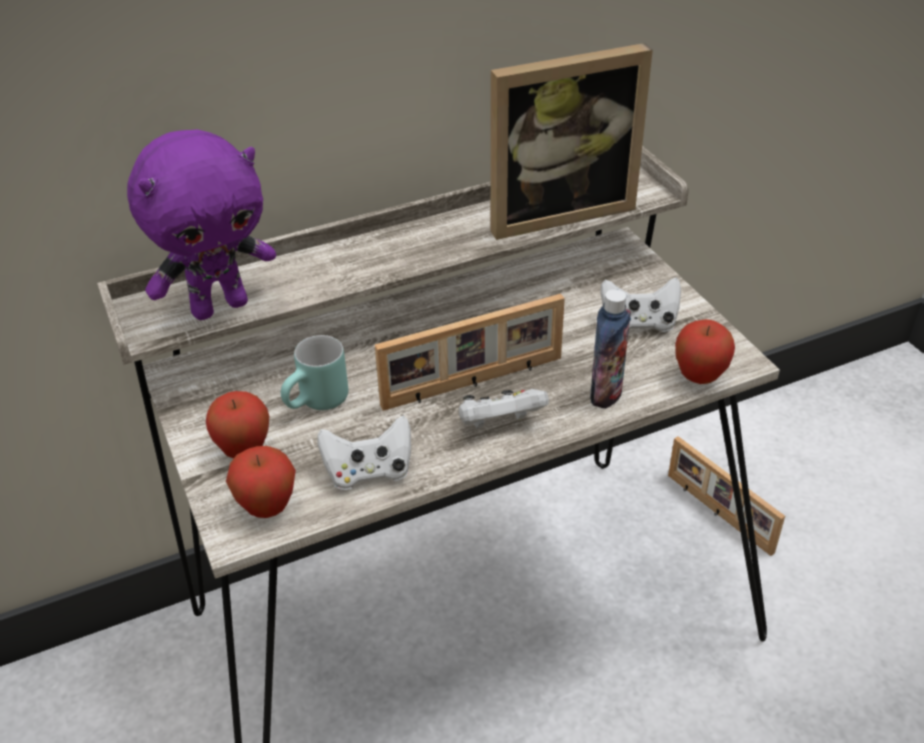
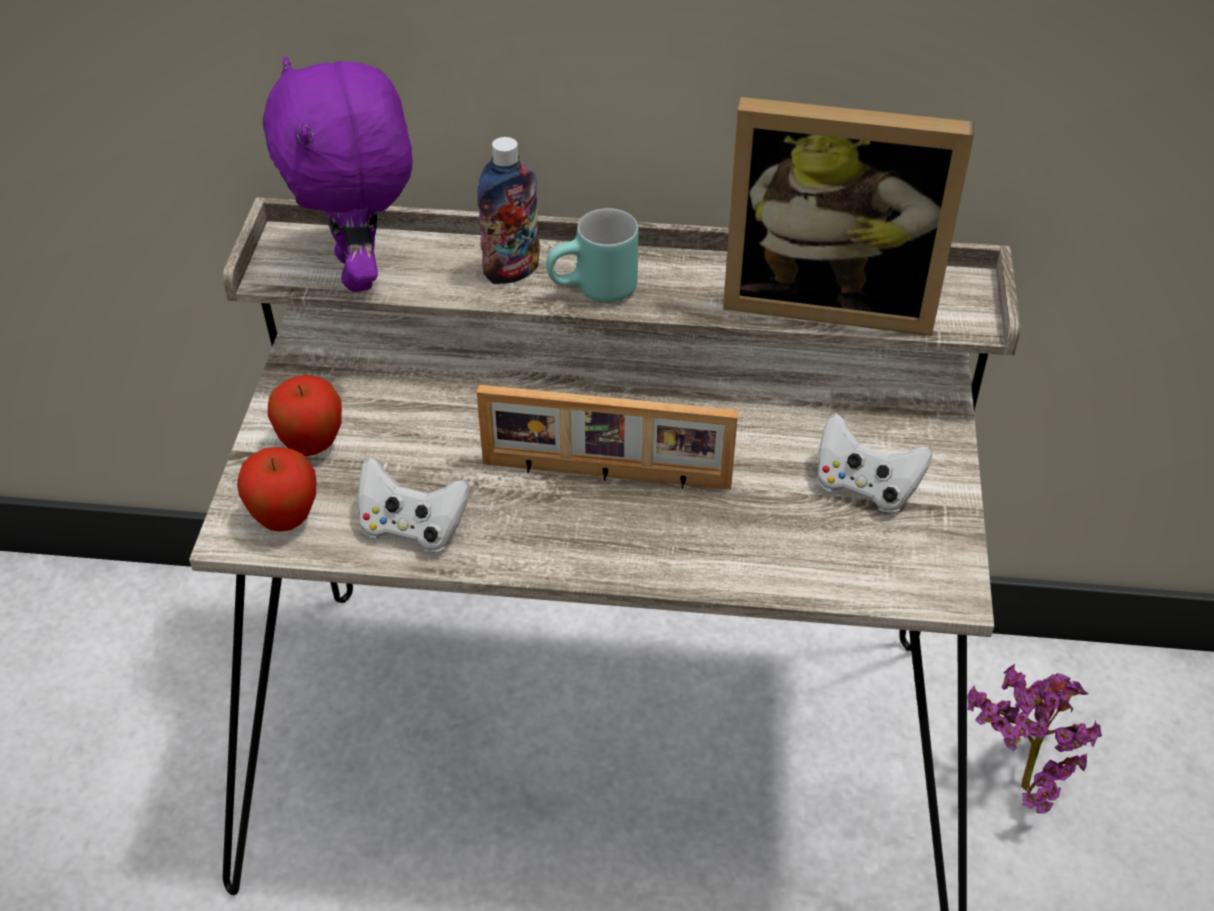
camera: 30 degrees right, 5 degrees up
purple plush toy [127,129,276,320] -> purple plush toy turned 75 degrees clockwise [263,56,413,292]
turquoise mug [281,335,348,410] -> turquoise mug moved to [546,208,639,303]
white game controller [459,389,549,429] -> none
bottle [590,289,631,409] -> bottle moved to [477,137,540,284]
picture frame [668,436,785,556] -> potted plant [967,664,1102,814]
apple [675,319,735,384] -> none

